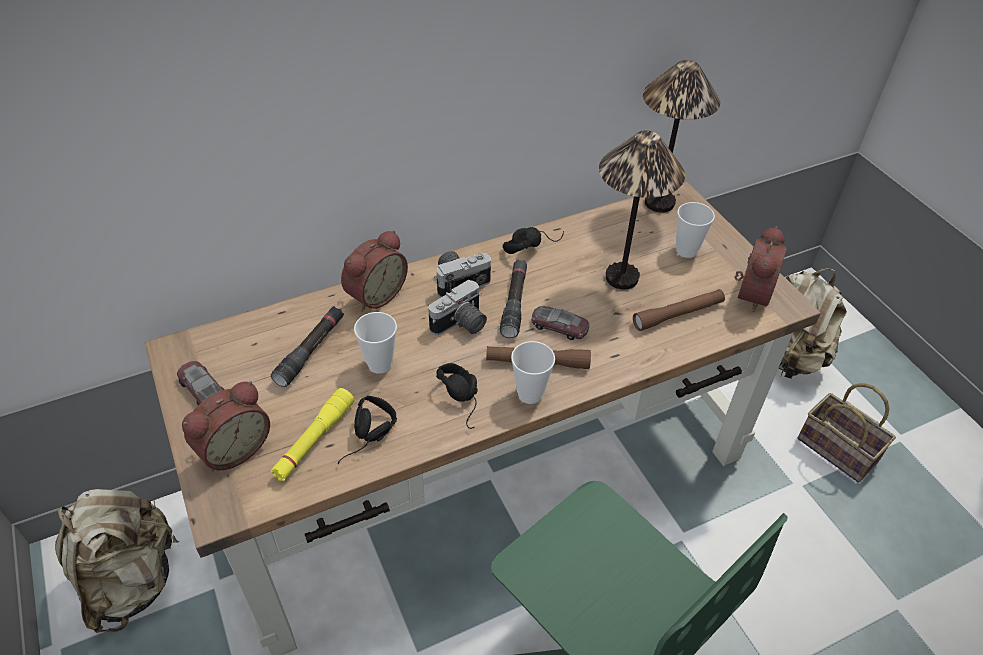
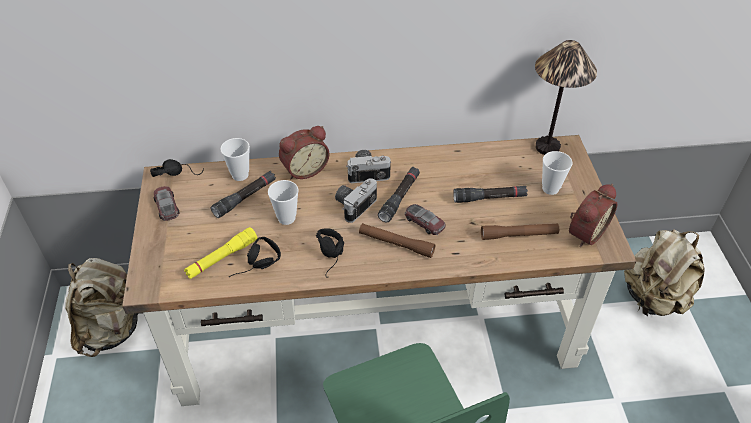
camera: 20 degrees right, 0 degrees up
alarm clock [182,381,270,471] -> none
camera [428,280,487,335] -> camera turned 150 degrees clockwise [335,178,377,223]
black headphones [503,227,564,254] -> black headphones moved to [150,159,204,177]
cup [511,341,555,404] -> cup moved to [220,138,250,181]
table lamp [599,130,685,290] -> black flashlight [453,186,528,203]
basket [798,383,896,483] -> none

